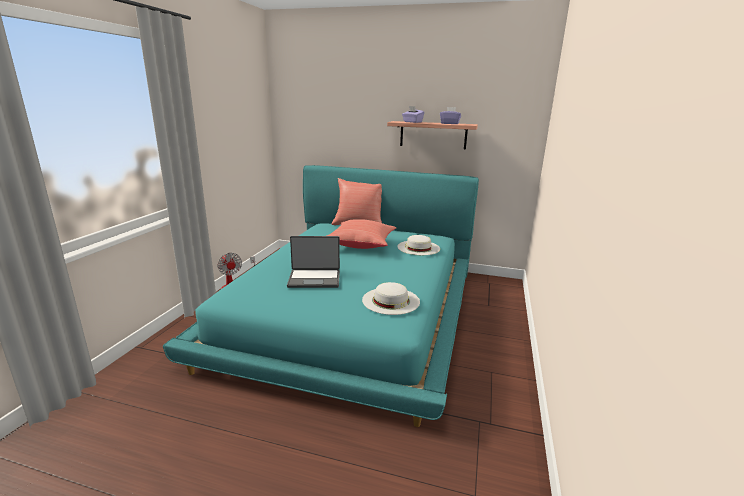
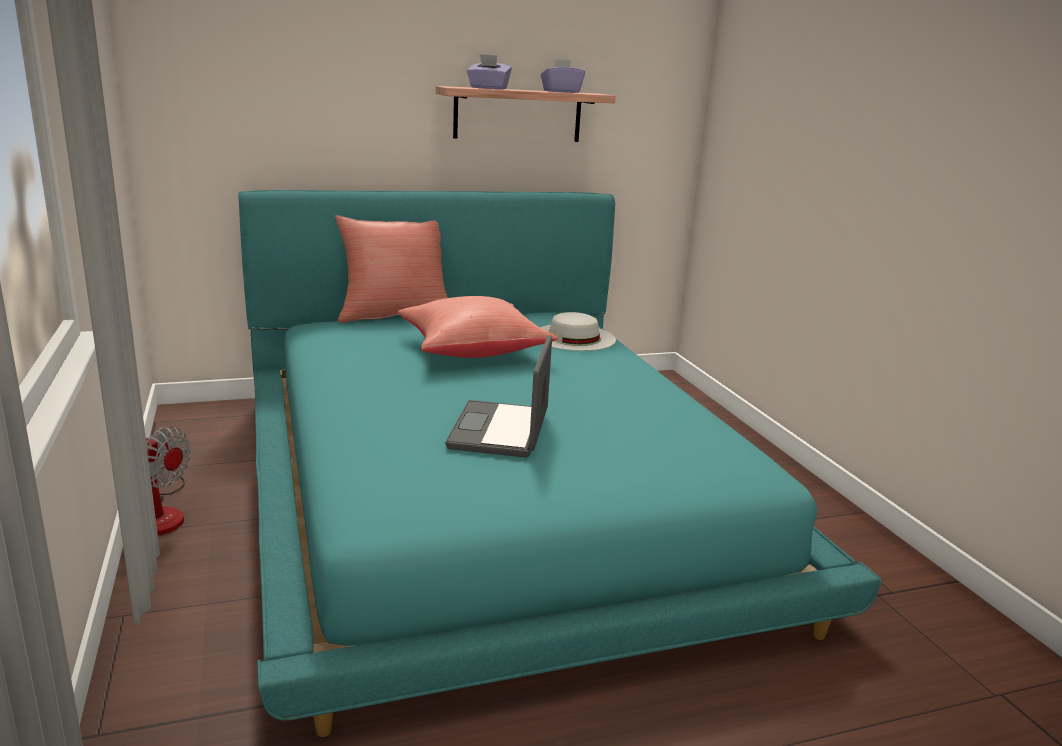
camera: 35 degrees left, 0 degrees up
laptop [287,236,340,288] -> laptop turned 135 degrees clockwise [445,336,552,458]
white hat [362,282,420,315] -> none

